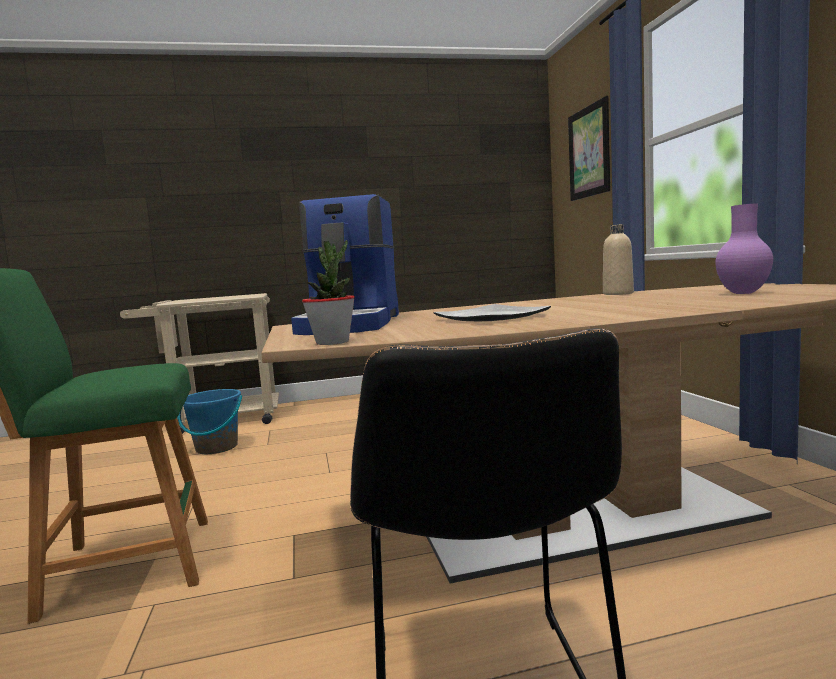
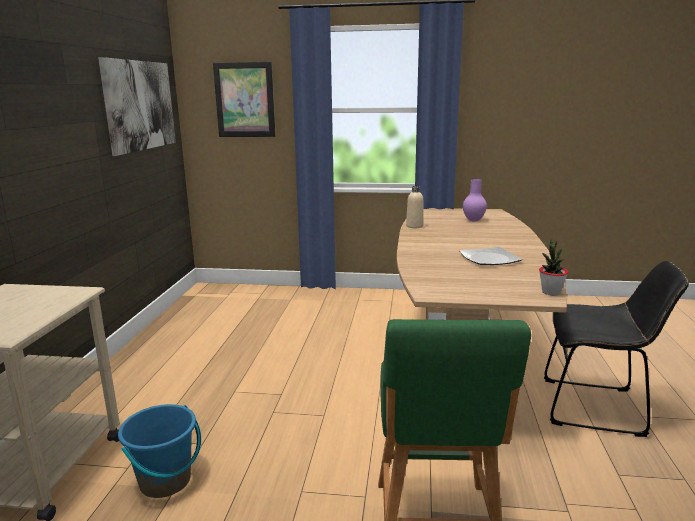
camera: 70 degrees left, 10 degrees up
coffee machine [291,194,399,335] -> none
none -> picture [98,57,176,156]

